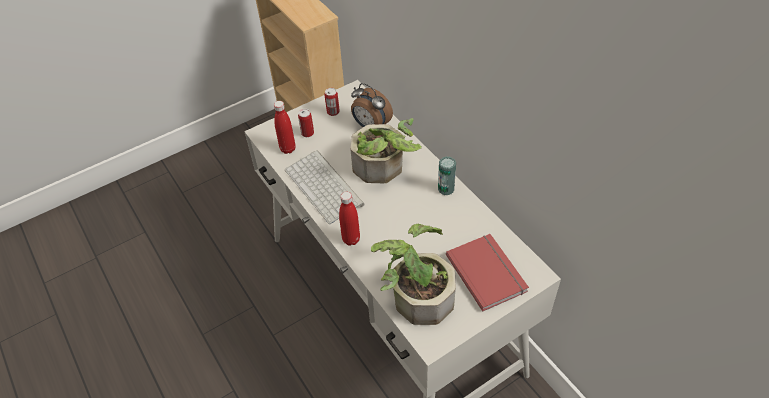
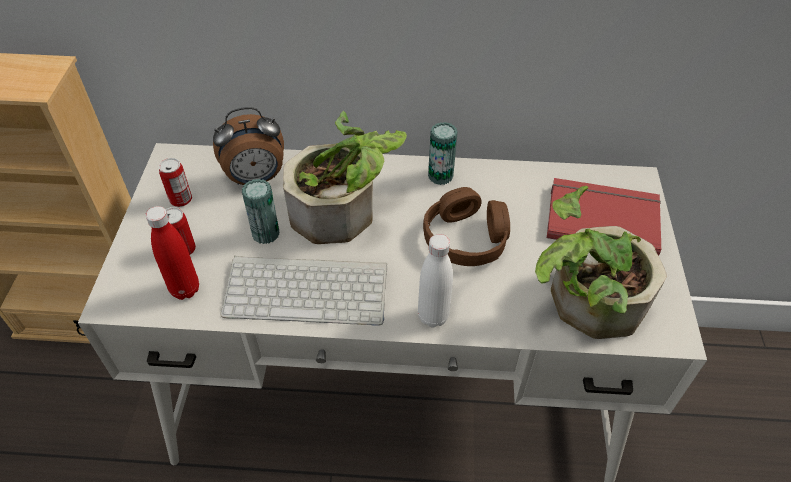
camera: 55 degrees left, 0 degrees up
red bottle [339,192,360,246] -> white bottle [418,234,453,327]
none -> can [242,179,279,244]
none -> brown headphones [423,187,510,266]

